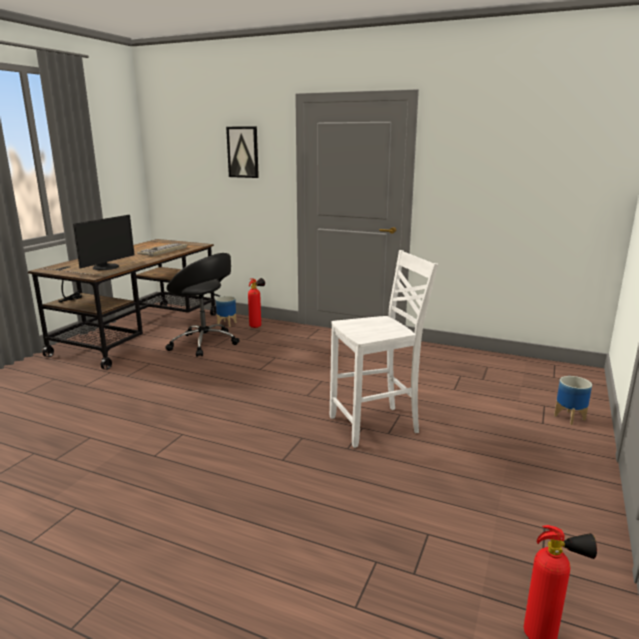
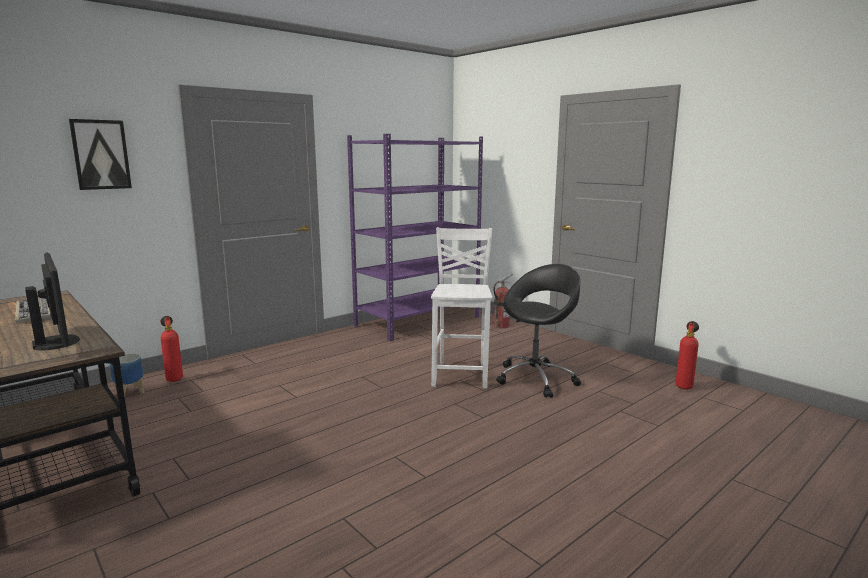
camera: 65 degrees left, 5 degrees down
black office chair [165,253,240,357] -> black office chair moved to [496,264,581,398]
planter [554,376,592,425] -> fire extinguisher [493,274,513,328]
none -> purple bookcase [347,134,483,341]

